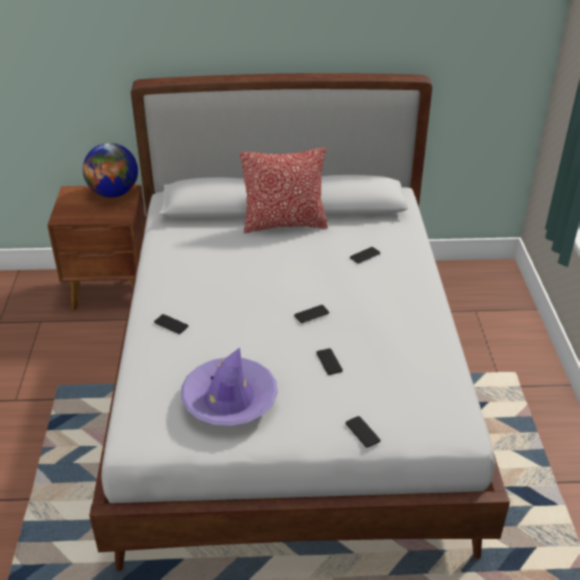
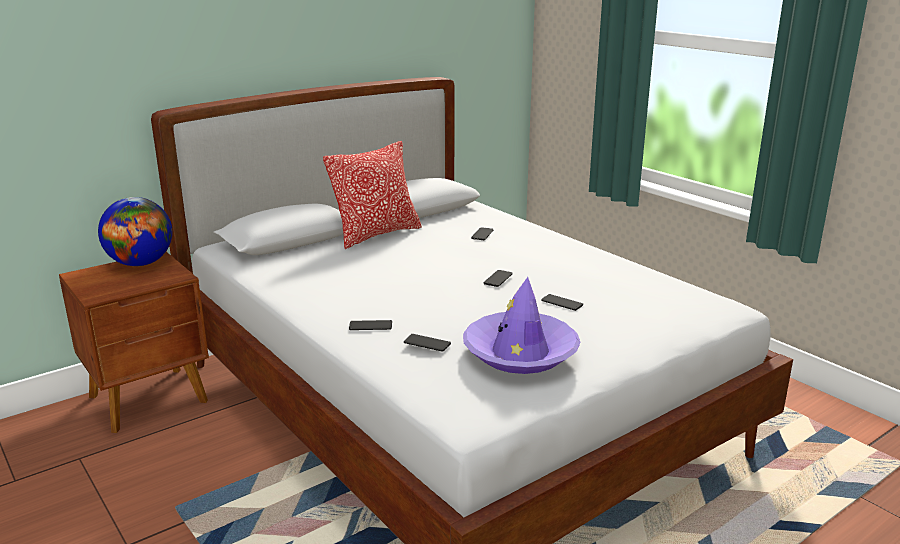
camera: 35 degrees left, 15 degrees down
phone [346,416,380,448] -> phone moved to [404,334,451,352]

